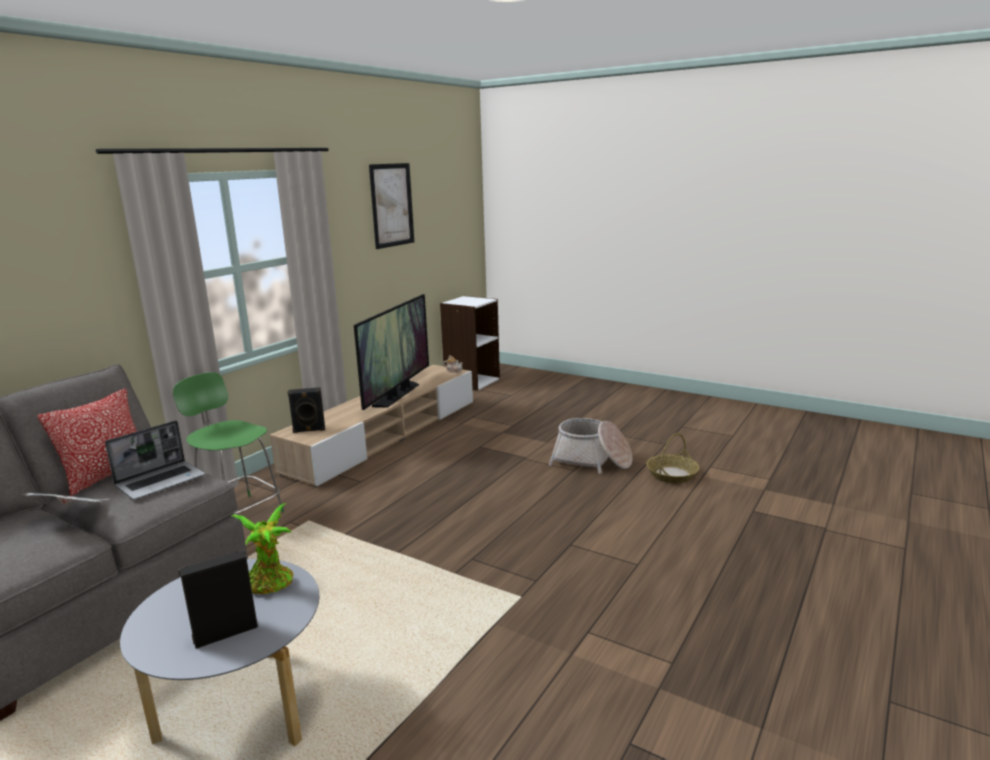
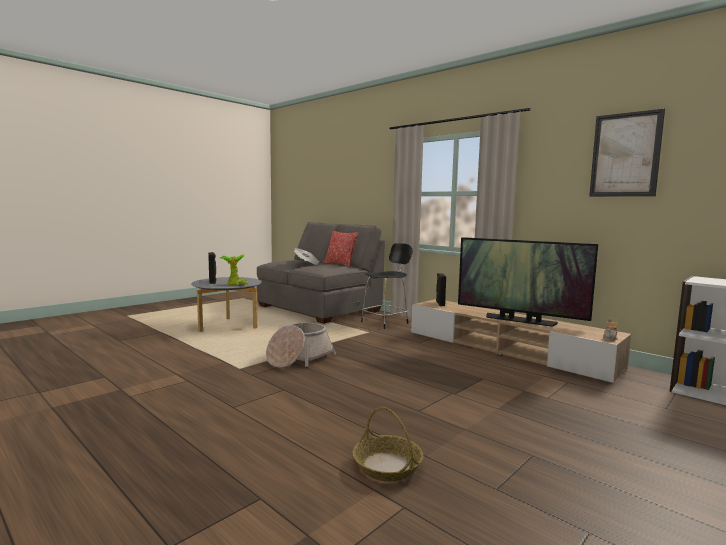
camera: 100 degrees right, 10 degrees down
laptop [105,420,205,500] -> none
green stool [173,372,284,514] -> black stool [361,243,413,329]
basket [549,418,632,474] -> basket moved to [266,323,336,368]

